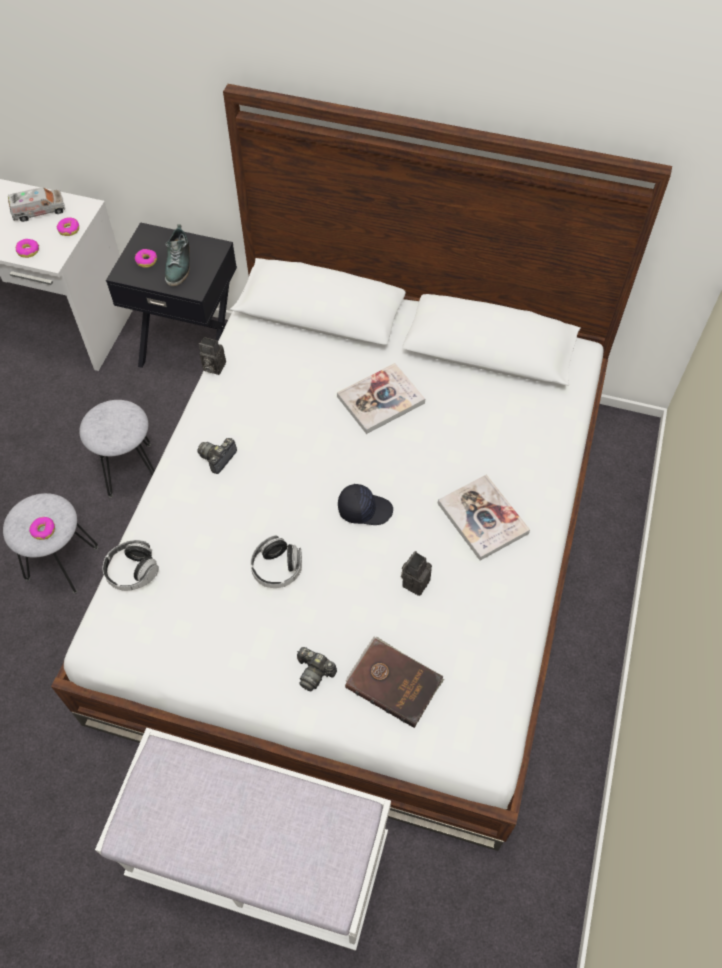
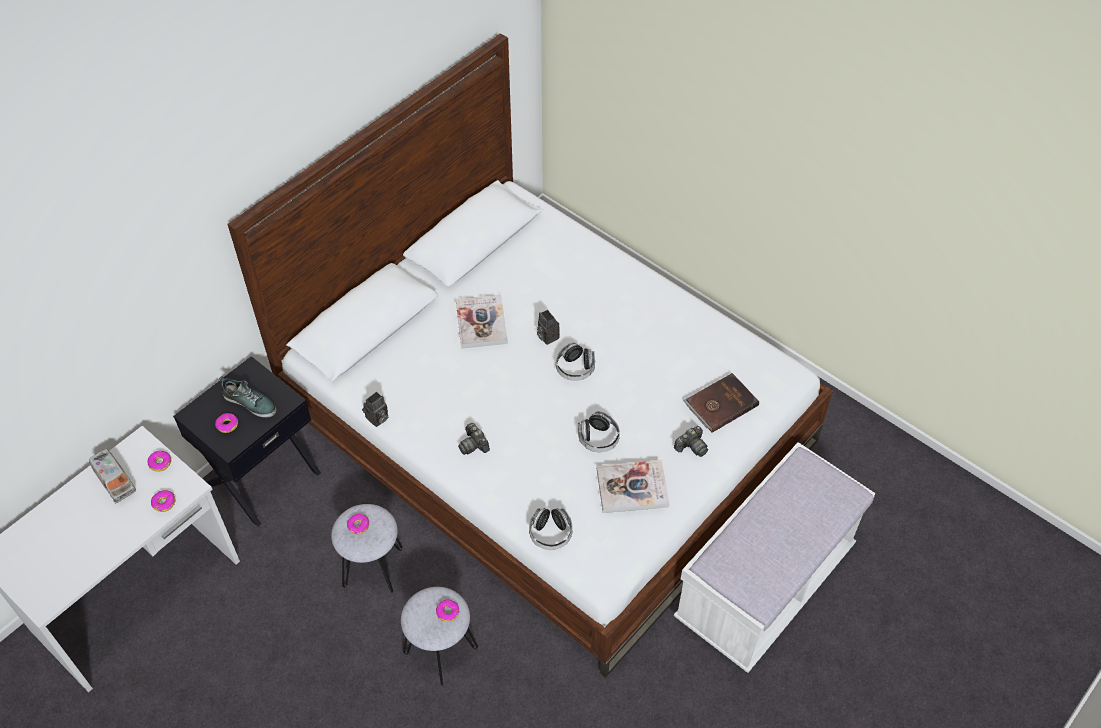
camera: 65 degrees left, 5 degrees down
toy truck [8,187,65,222] -> toy truck turned 135 degrees clockwise [89,449,136,503]
black cap [338,484,393,525] -> headphones [556,343,595,381]
camera [401,551,432,596] -> camera moved to [537,310,560,345]
book [438,475,530,560] -> book moved to [597,460,669,513]
none -> donut [347,514,369,534]

